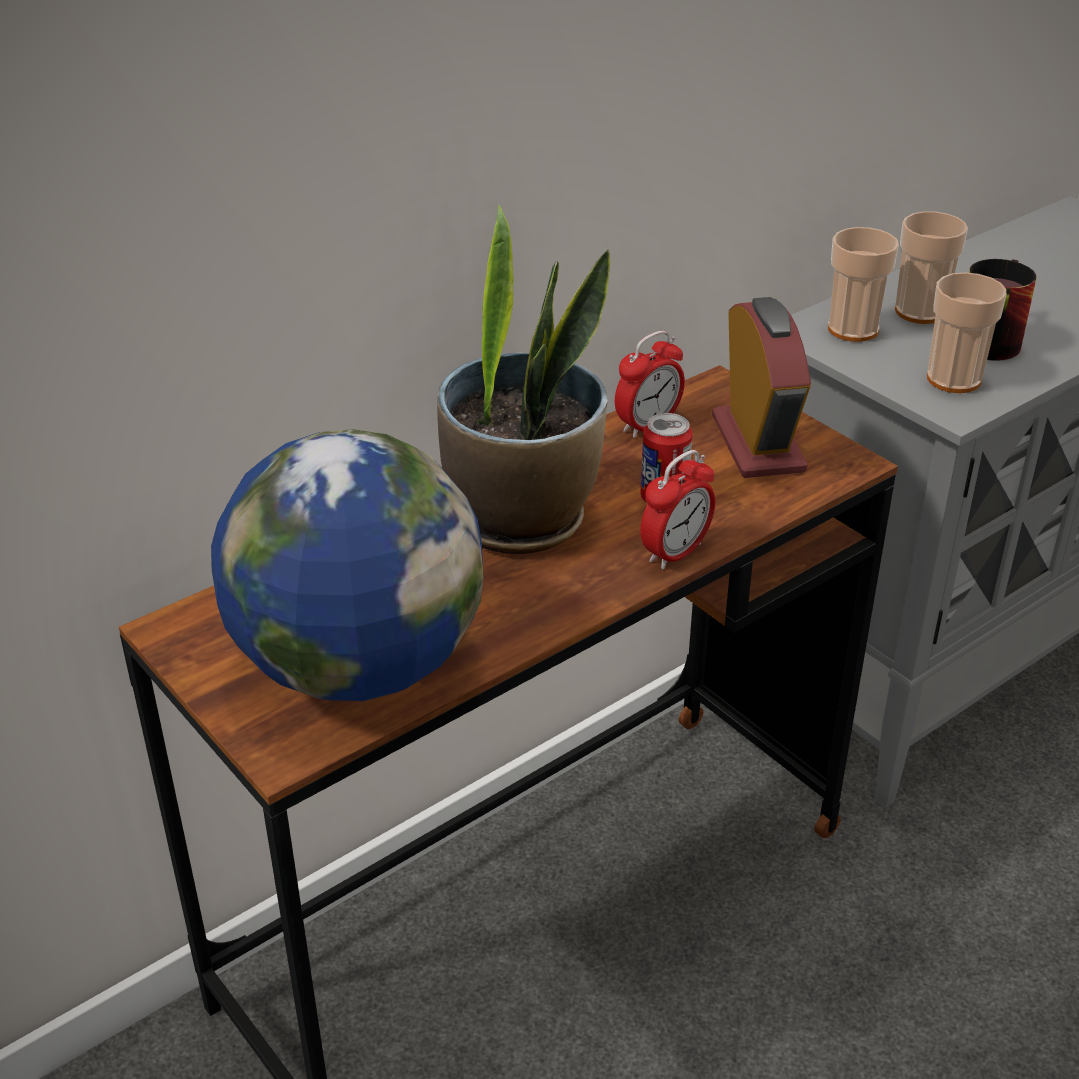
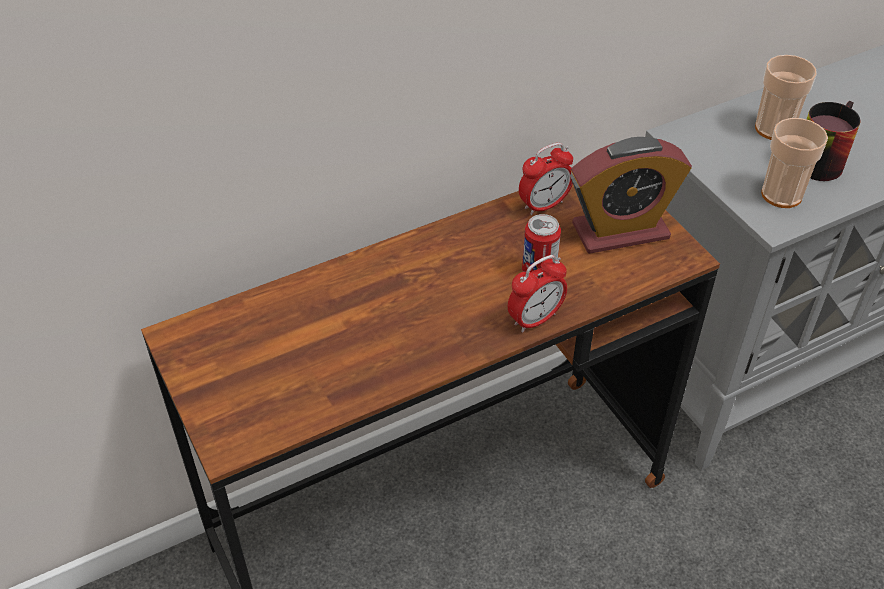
camera: 10 degrees right, 10 degrees up
globe [211,429,483,701] -> none
potted plant [437,204,610,554] -> none
alarm clock [712,297,811,478] -> alarm clock turned 75 degrees clockwise [570,137,692,254]
cup [828,227,899,342] -> none

